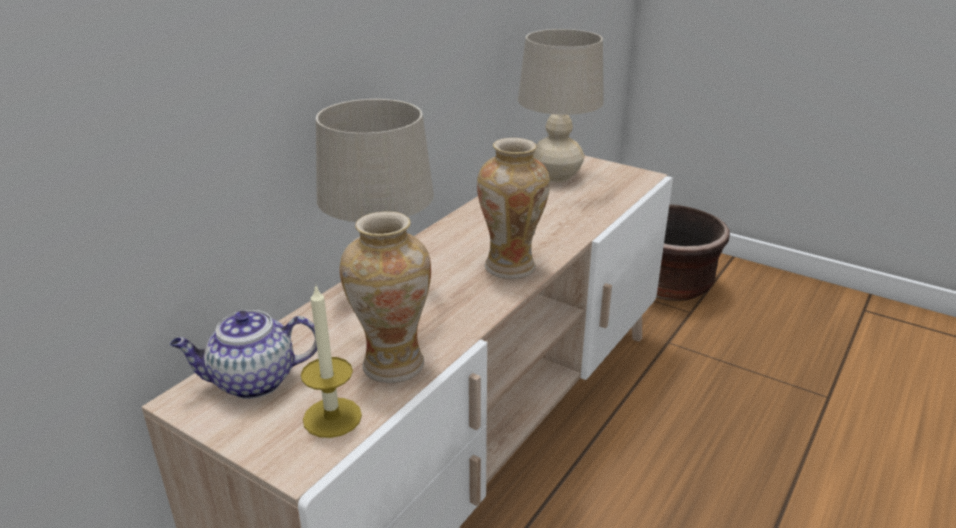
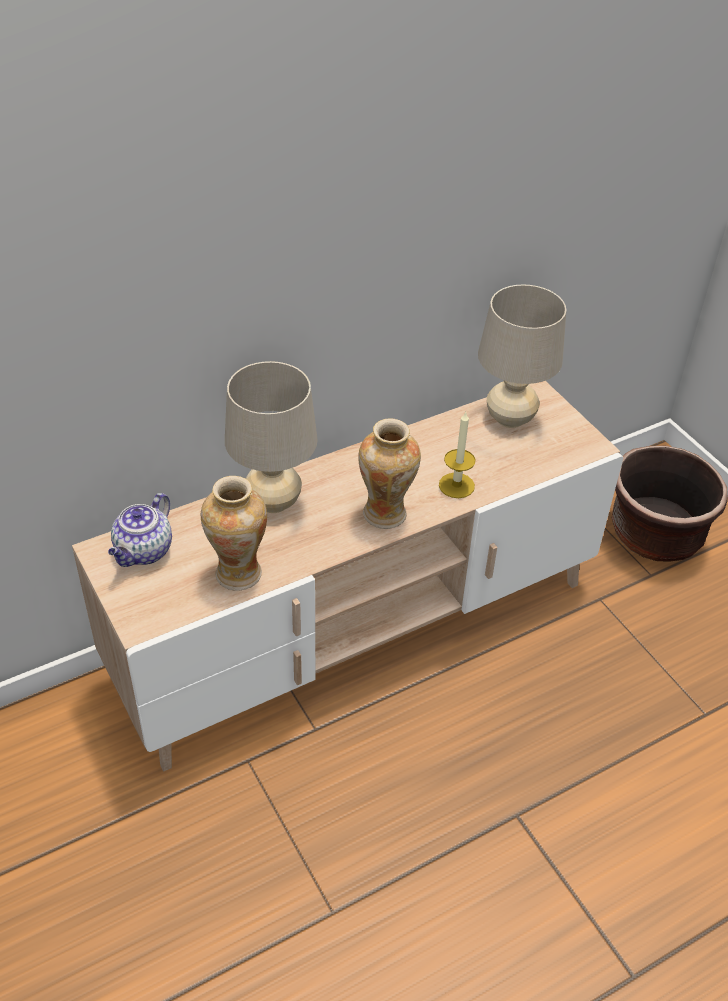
camera: 25 degrees right, 15 degrees up
teapot [170,310,317,399] -> teapot turned 75 degrees counterclockwise [108,493,172,567]
candle [301,284,362,438] -> candle moved to [439,412,476,498]

